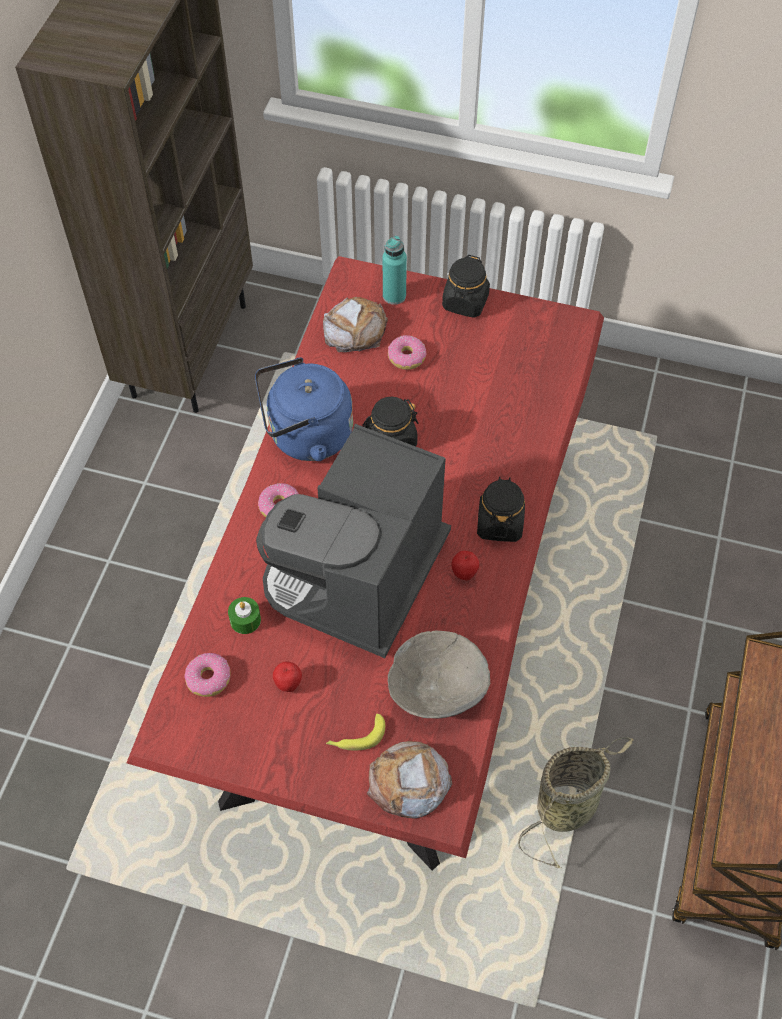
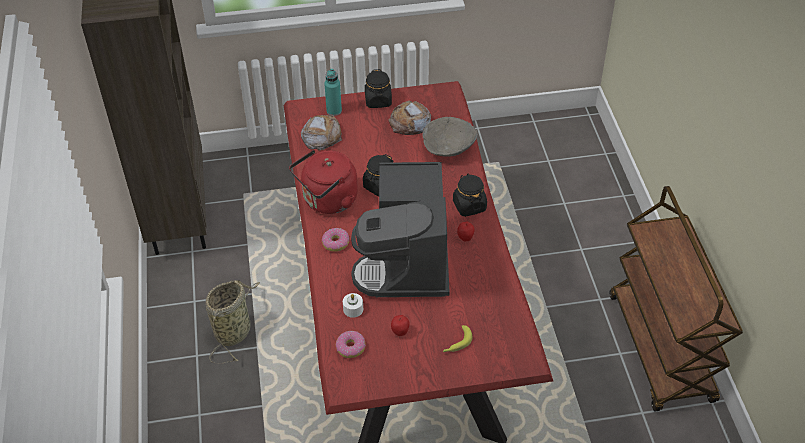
camera: 25 degrees left, 10 degrees down
green candle [228,597,261,634] -> white candle [343,293,363,318]
blue kettle [255,358,353,461] -> red kettle [289,150,358,214]
bread [367,741,452,818] -> bread moved to [388,101,431,135]
donut [388,335,426,370] -> none
grey bowl [388,631,490,718] -> grey bowl moved to [422,117,478,157]
basket [518,737,634,868] -> basket moved to [206,280,260,364]

